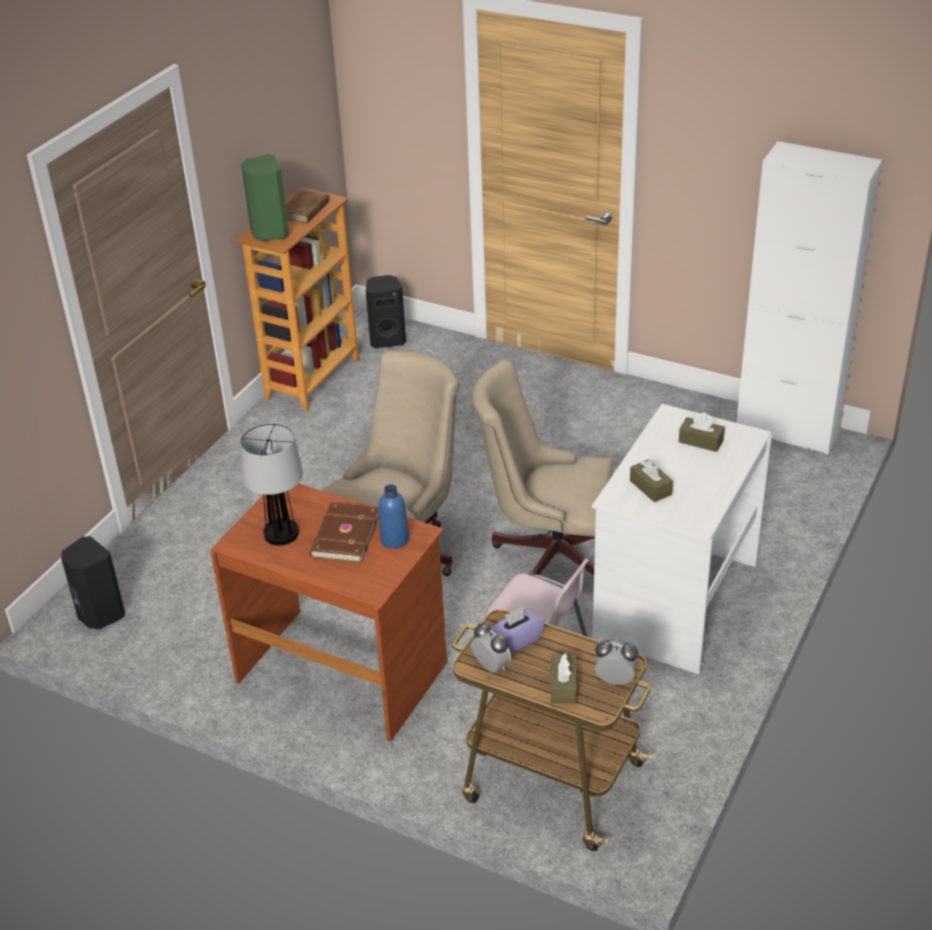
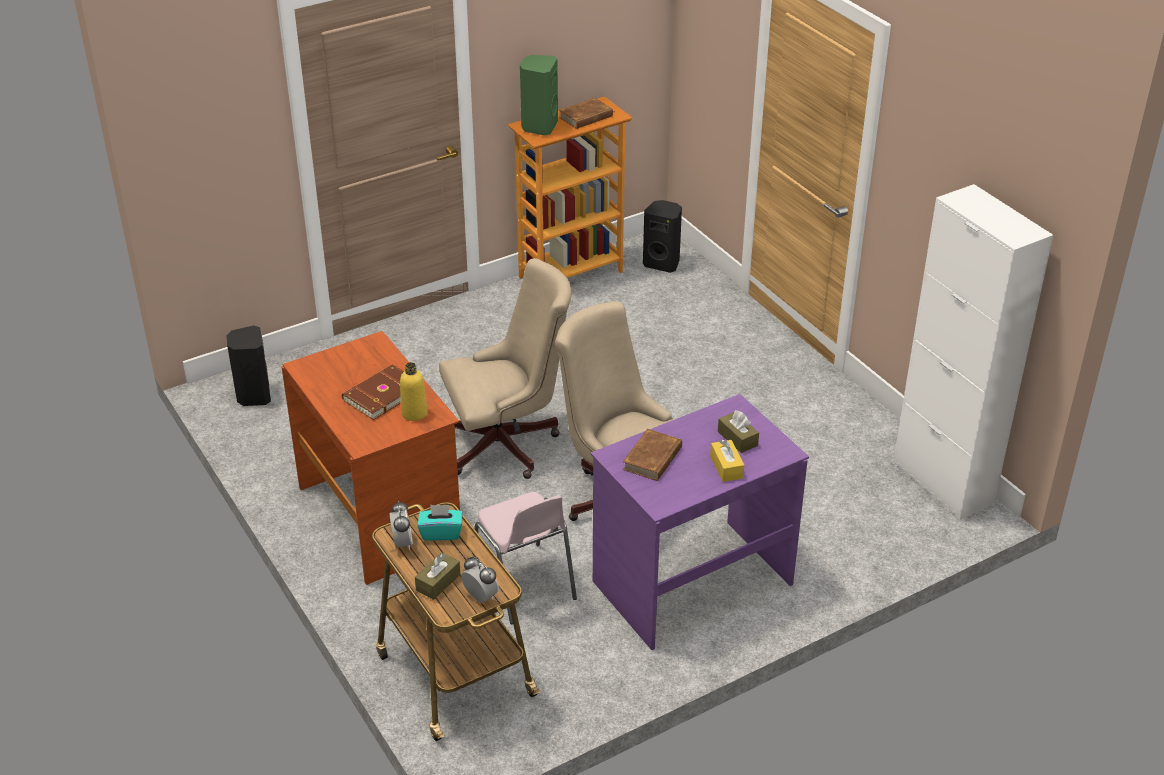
camera: 30 degrees right, 0 degrees up
table lamp [240,423,303,546] -> none
blue bottle [379,484,409,549] -> yellow bottle [400,362,427,421]
purple tissue box [491,607,545,654] -> turquoise tissue box [417,505,462,541]
white desk [592,404,772,674] -> purple desk [591,394,809,650]
brown tissue box [630,460,673,502] -> brown book [623,429,682,481]
none -> yellow tissue box [710,440,744,482]

